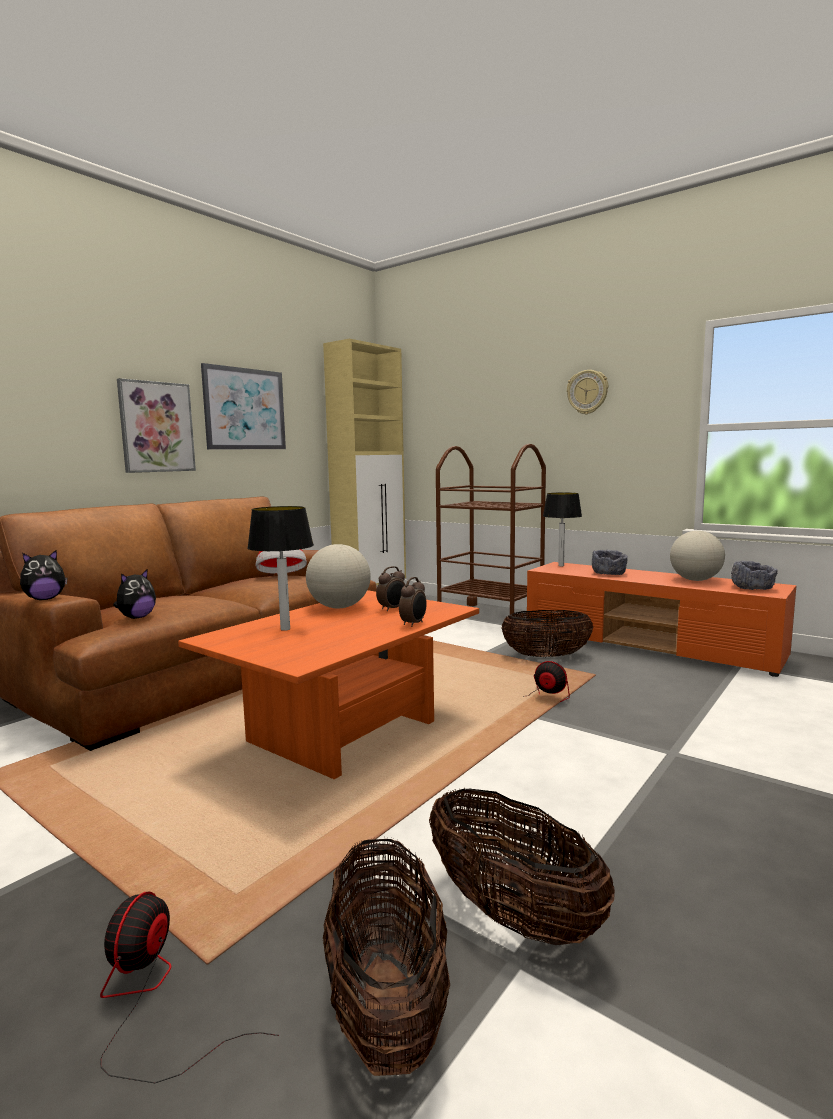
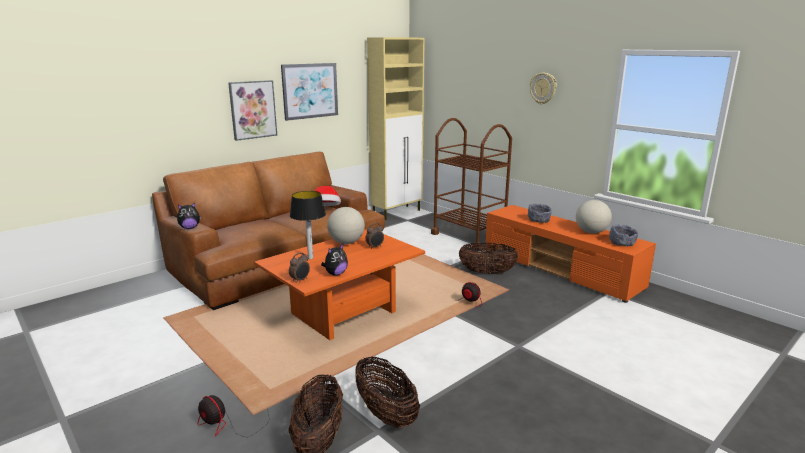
camera: 10 degrees right, 10 degrees up
fan [100,892,279,1083] -> fan turned 75 degrees counterclockwise [197,395,269,437]
plush toy [113,570,156,619] -> plush toy moved to [321,244,348,276]
alarm clock [399,577,427,627] -> alarm clock moved to [289,252,310,283]
table lamp [543,492,582,566] -> none

